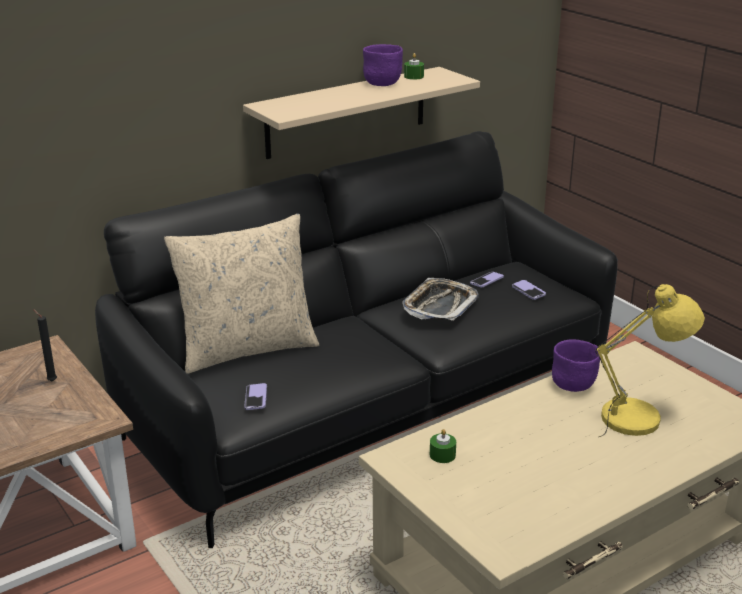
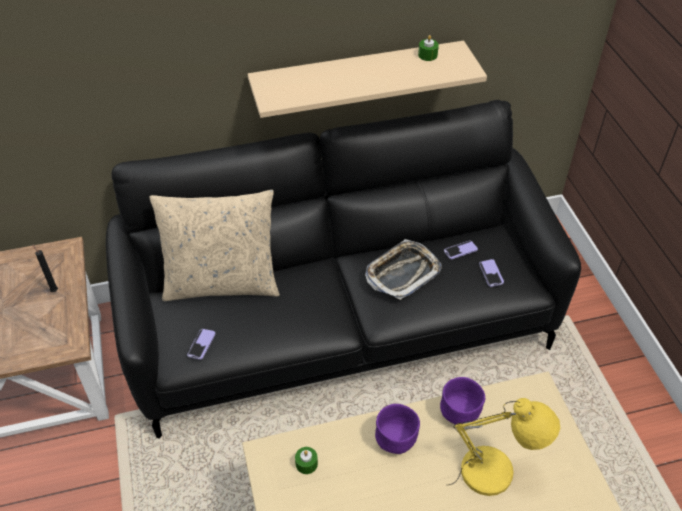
camera: 20 degrees right, 20 degrees up
purple bowl [363,44,403,86] -> purple bowl moved to [375,404,420,454]

